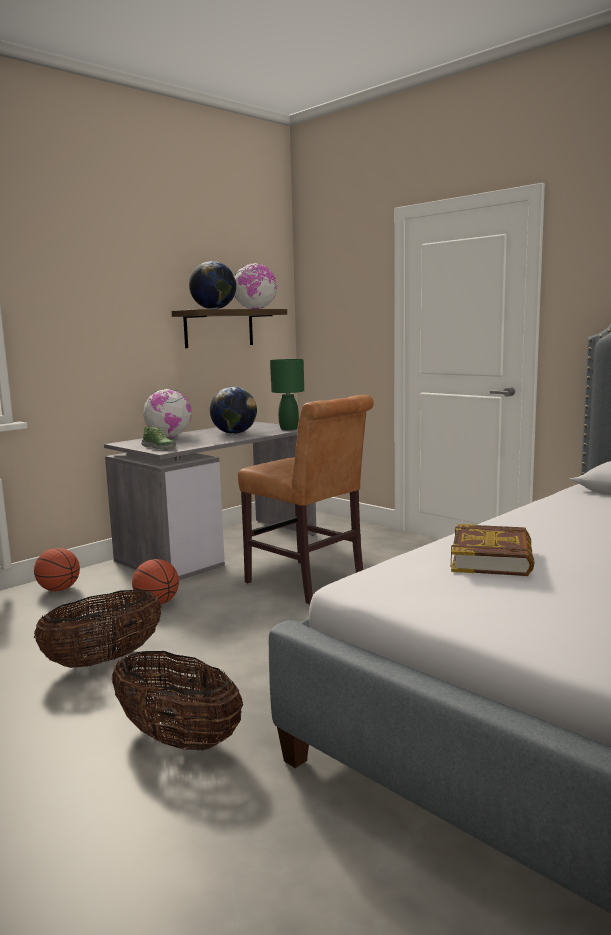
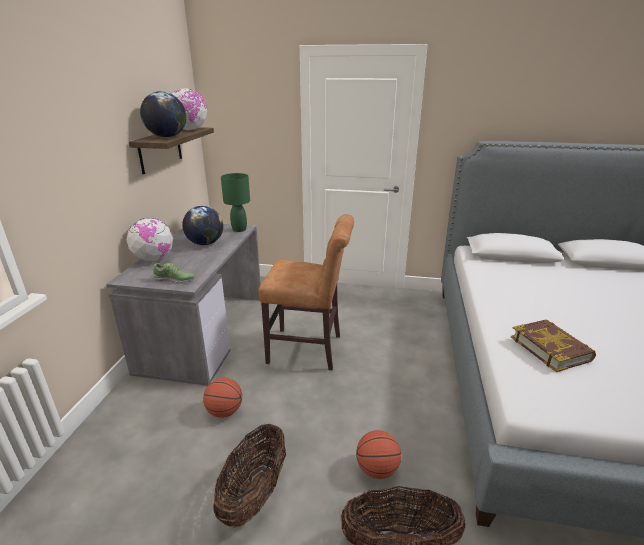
camera: 35 degrees left, 15 degrees up
basketball [34,548,80,591] -> basketball moved to [356,430,401,479]

